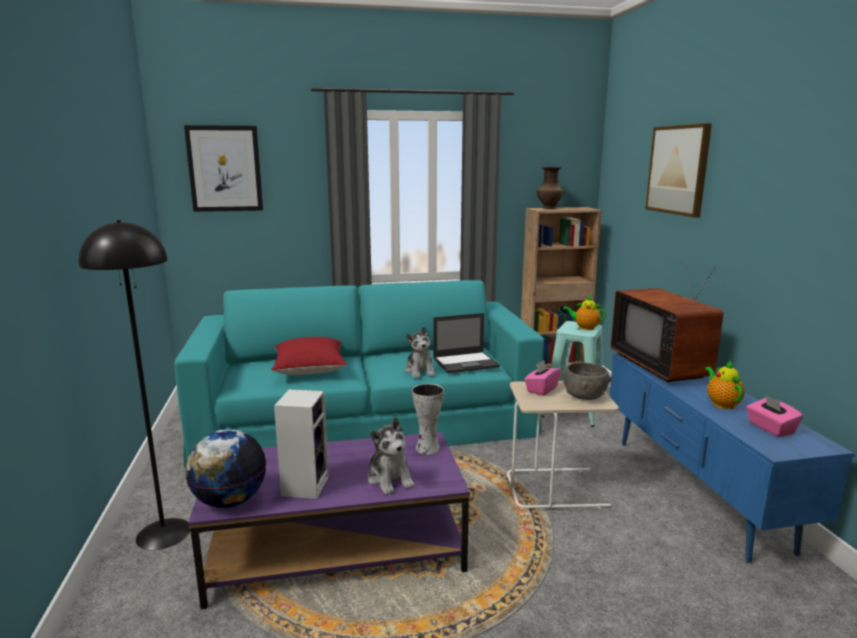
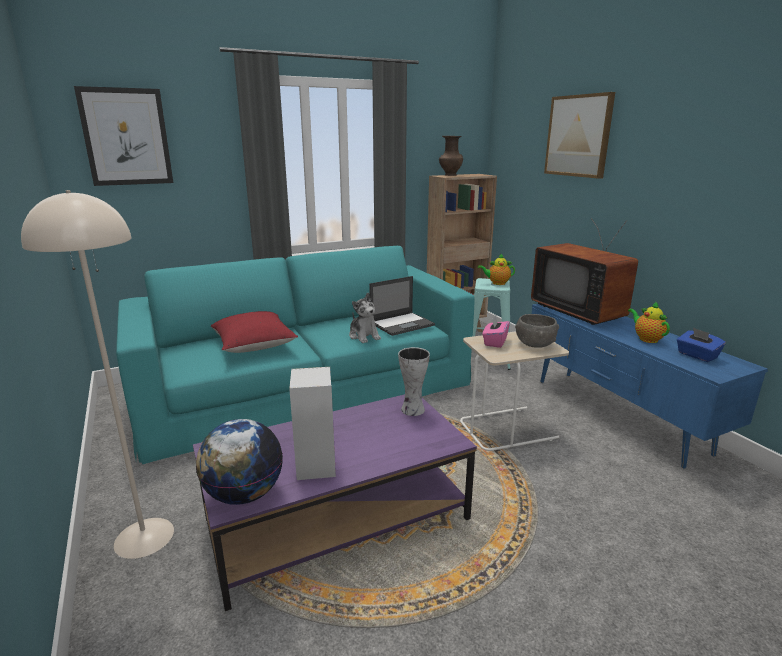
camera: 15 degrees left, 5 degrees up
black floor lamp [79,220,190,550] -> beige floor lamp [21,190,174,559]
plush toy [367,417,415,495] -> none
pink tissue box [746,395,803,437] -> blue tissue box [677,328,726,362]

